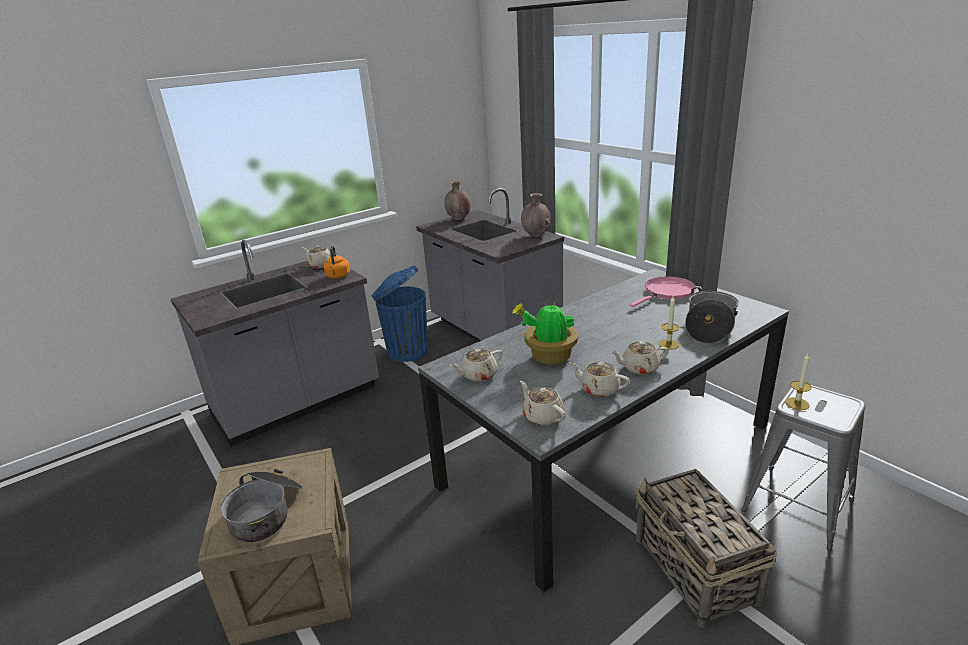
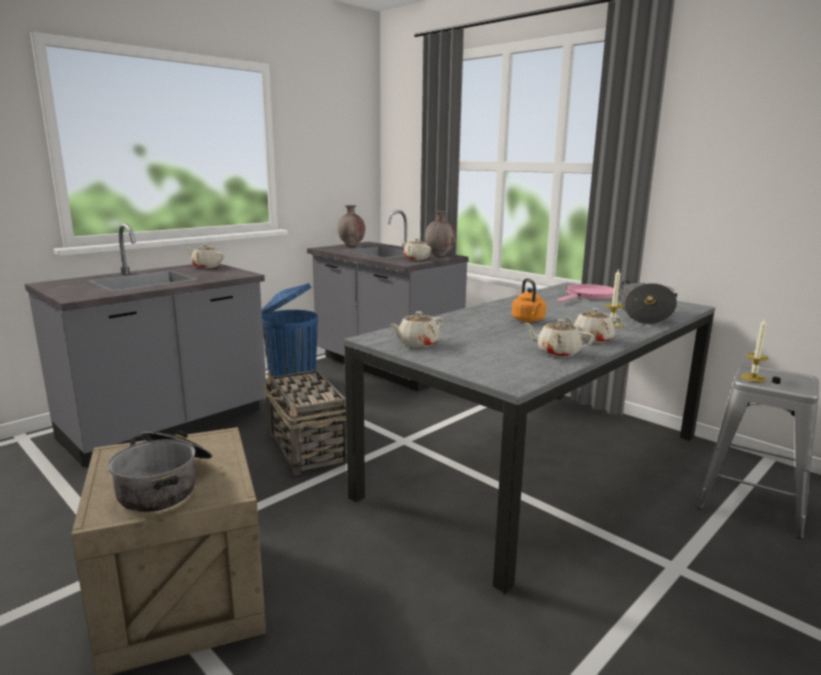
camera: 10 degrees left, 10 degrees down
orange kettle [324,245,350,279] -> orange kettle moved to [512,278,546,322]
potted plant [512,302,578,365] -> none
beige teapot [520,381,566,426] -> beige teapot moved to [402,238,431,260]
basket [635,469,777,628] -> basket moved to [263,370,347,475]

